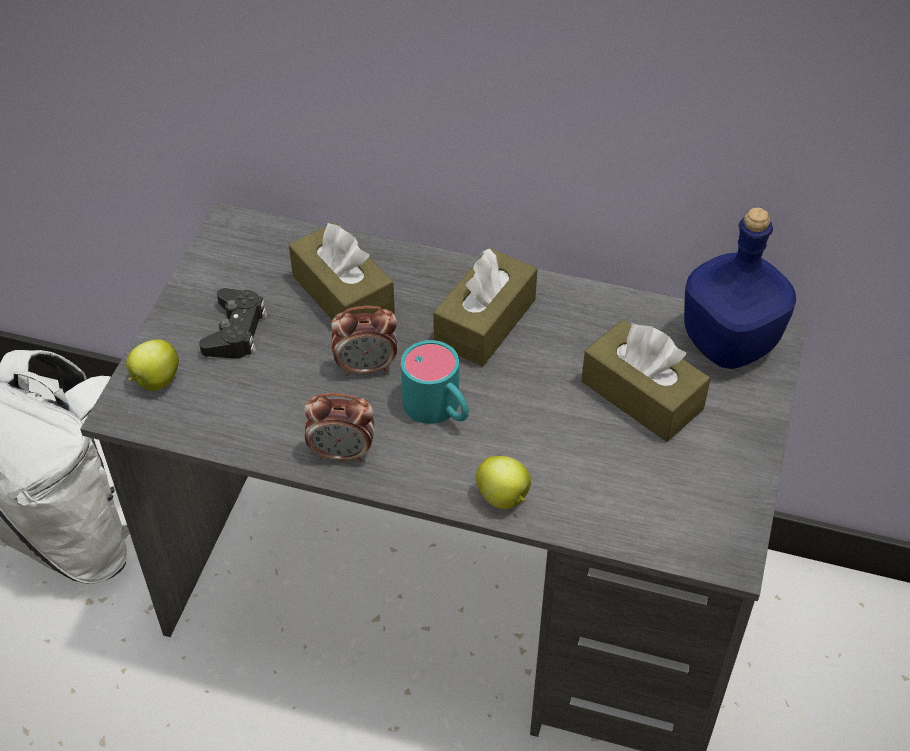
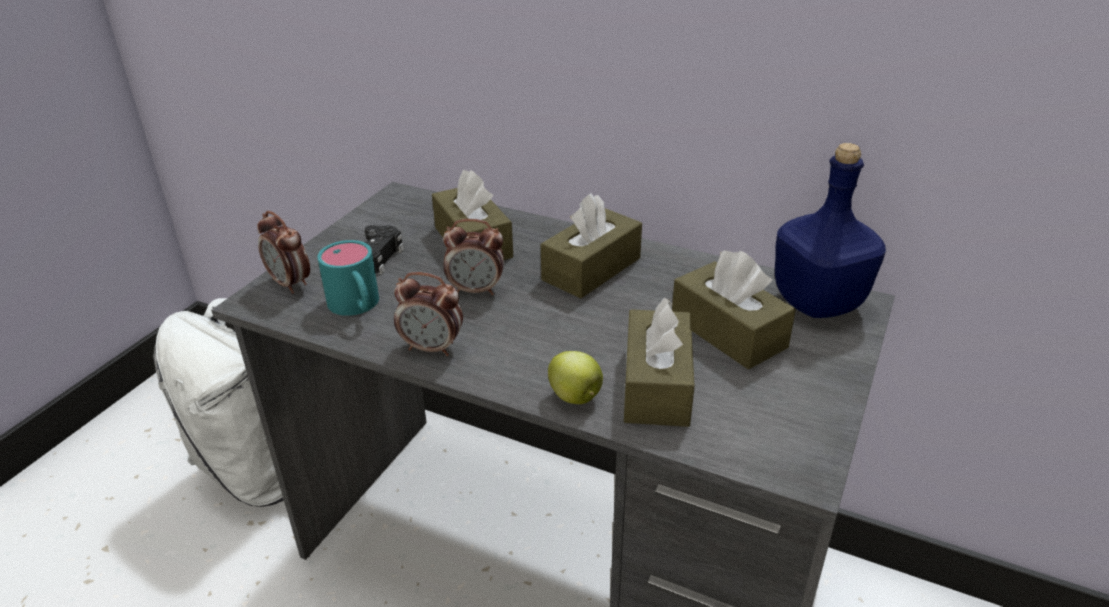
camera: 10 degrees right, 15 degrees down
apple [126,339,179,391] -> alarm clock [257,211,310,294]
turquoise mug [401,340,469,424] -> turquoise mug moved to [317,240,379,316]
none -> brown tissue box [624,297,695,427]

